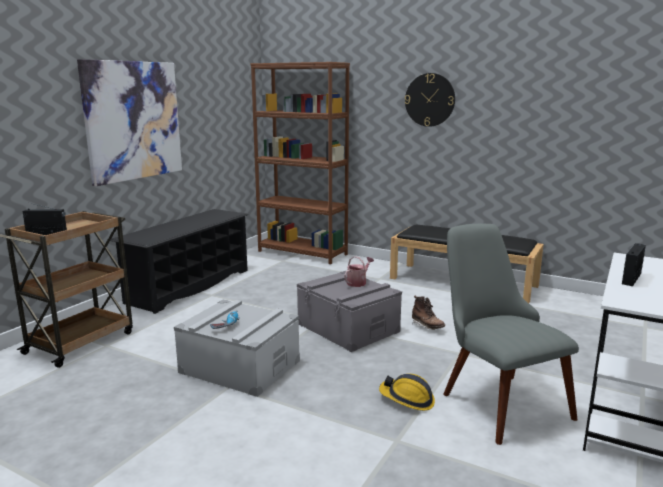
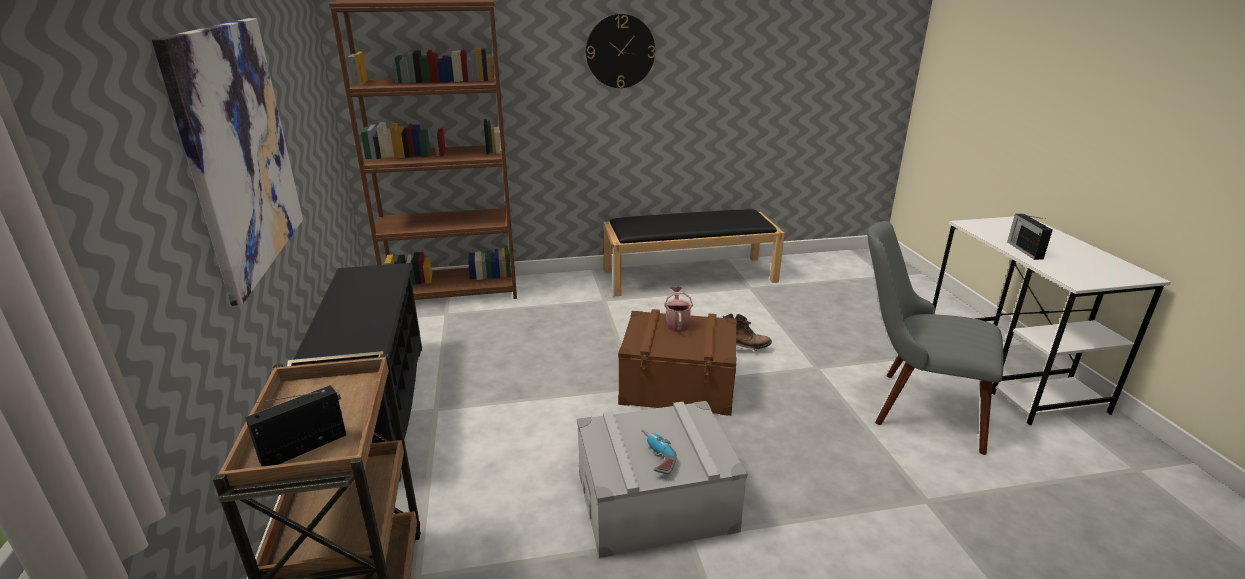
camera: 40 degrees left, 10 degrees up
grey storage box [297,271,402,352] -> brown storage box [618,309,737,416]
hard hat [379,374,435,411] -> none

